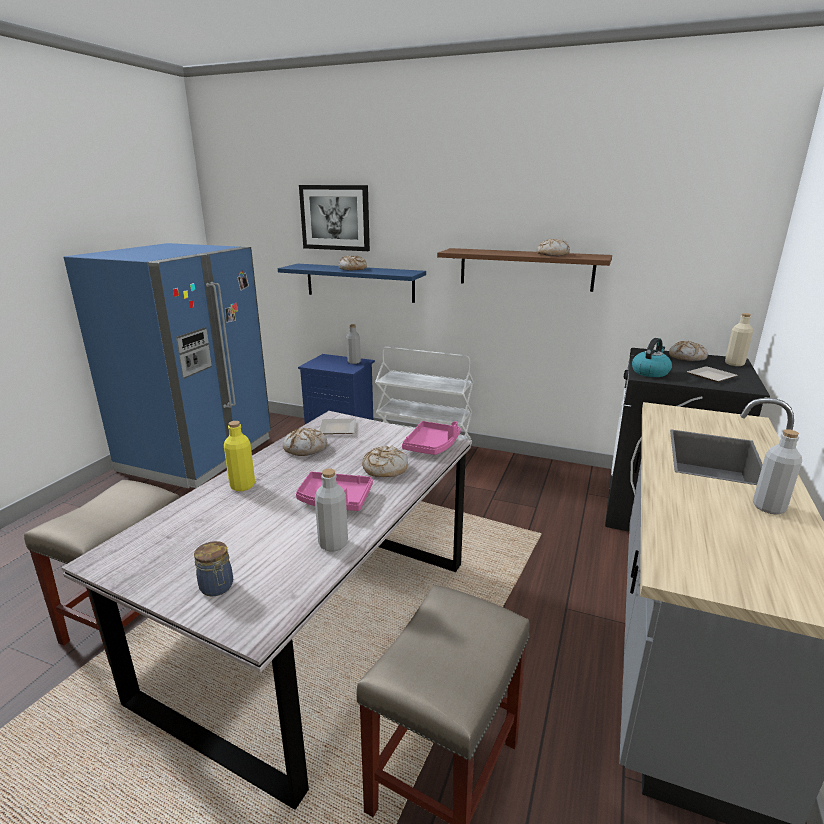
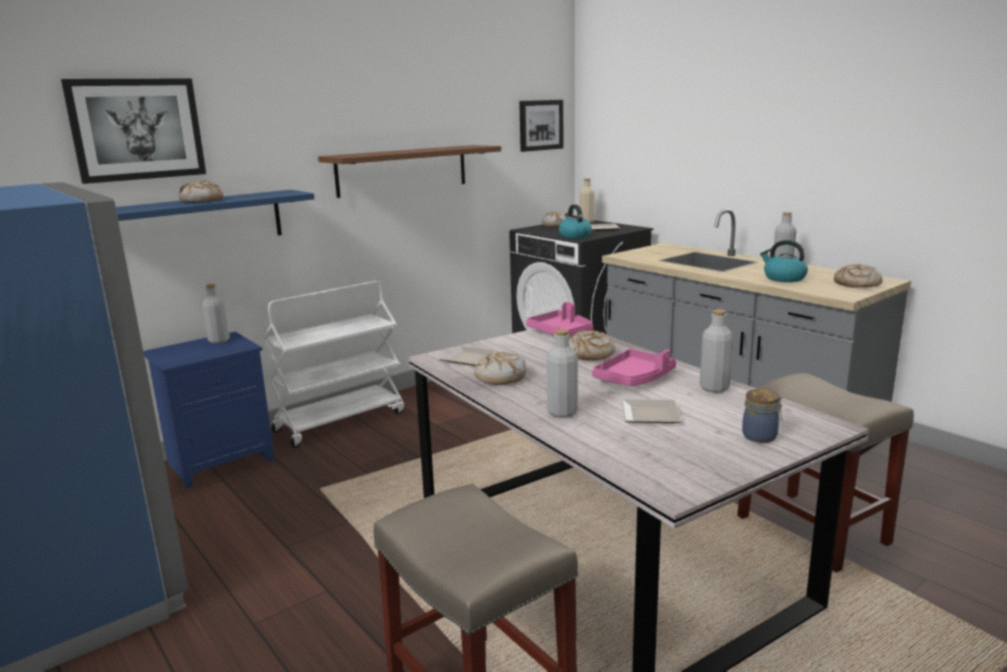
camera: 60 degrees left, 5 degrees down
yellow bottle [224,421,255,491] -> grey bottle [547,329,578,418]
bread [537,239,570,256] -> bread moved to [834,264,883,288]
none -> picture [519,100,563,152]
none -> plate [622,399,682,423]
none -> kettle [760,240,808,282]

